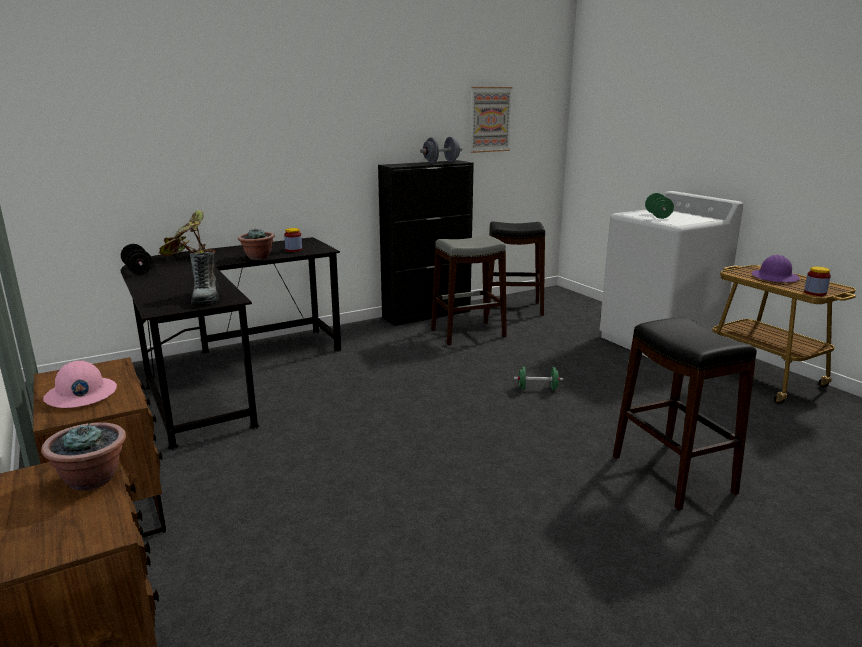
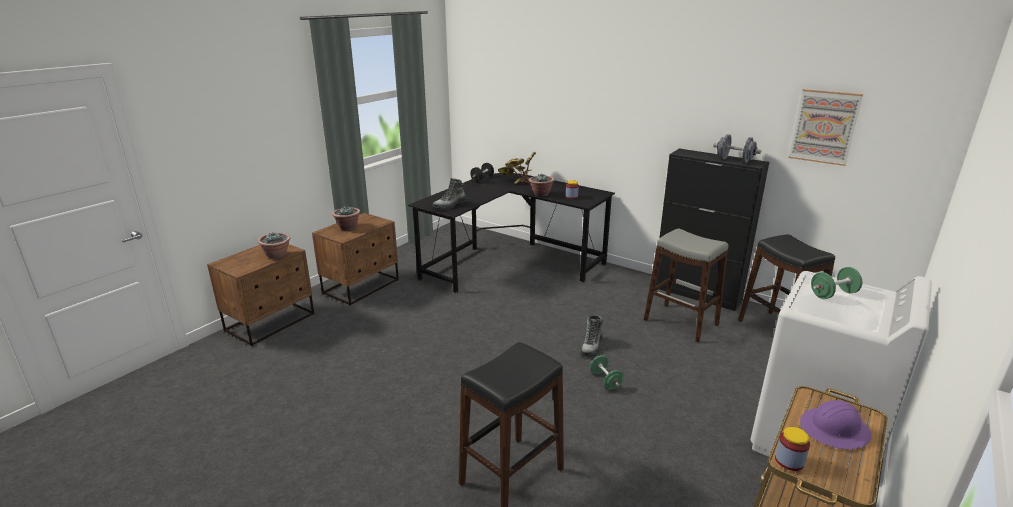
camera: 65 degrees right, 5 degrees up
pink hard hat [43,360,117,408] -> potted plant [332,206,360,230]
none -> boot [580,315,603,357]

